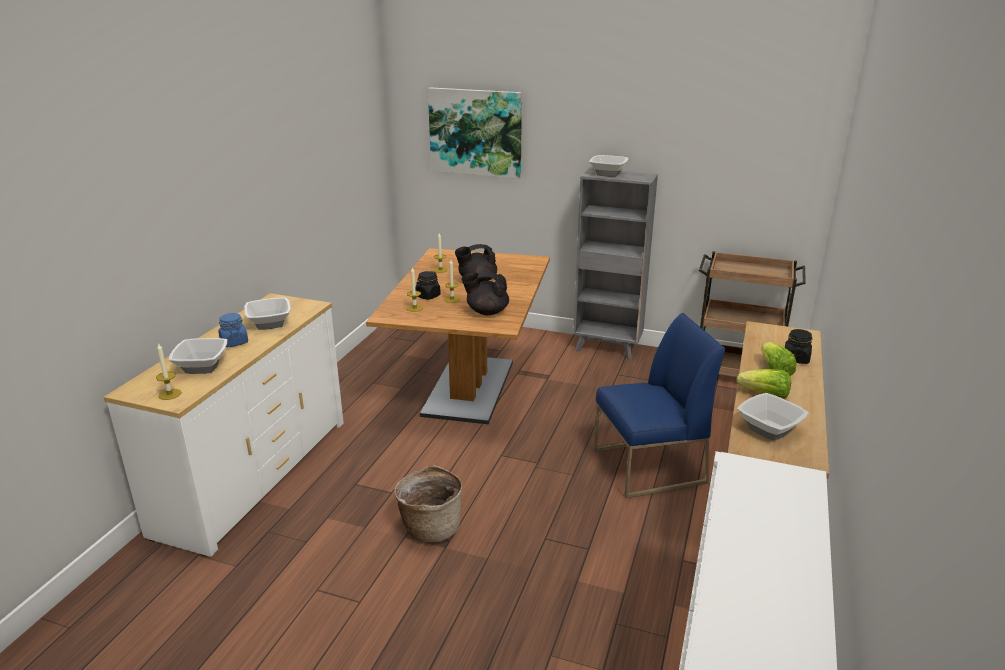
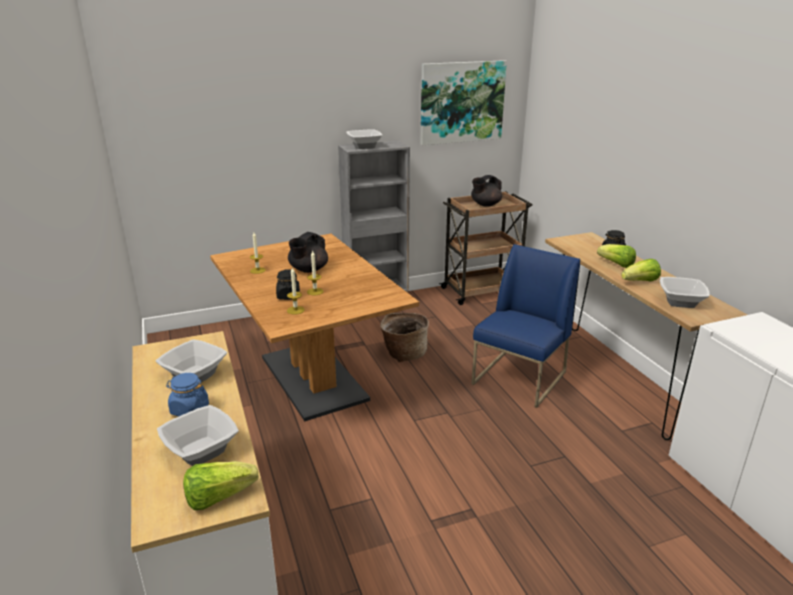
camera: 40 degrees left, 0 degrees up
candle [156,343,181,400] -> lettuce [183,461,259,510]
basket [394,465,463,542] -> basket moved to [380,313,429,362]
picture [428,87,522,179] -> picture moved to [421,60,507,145]
black teapot [461,272,509,315] -> black teapot moved to [471,175,502,207]

